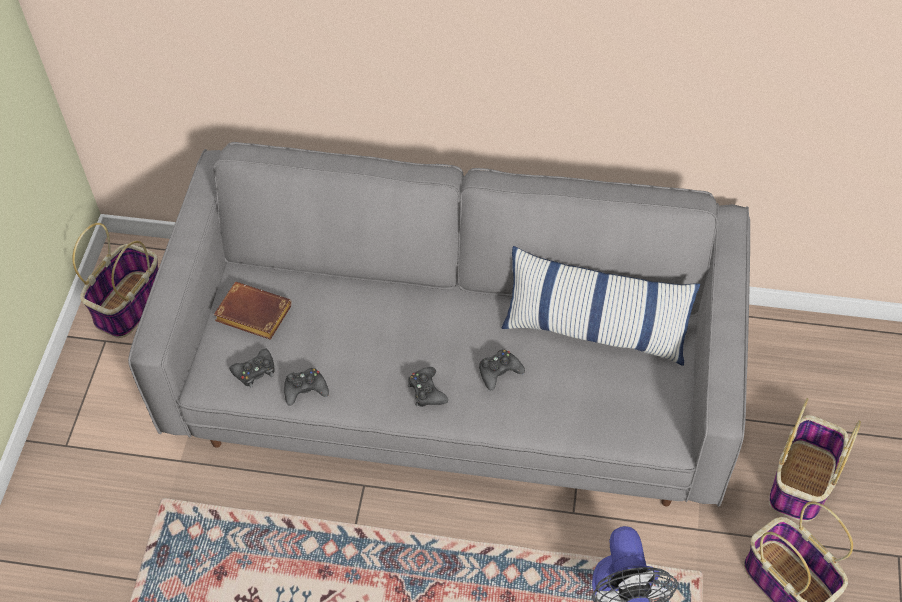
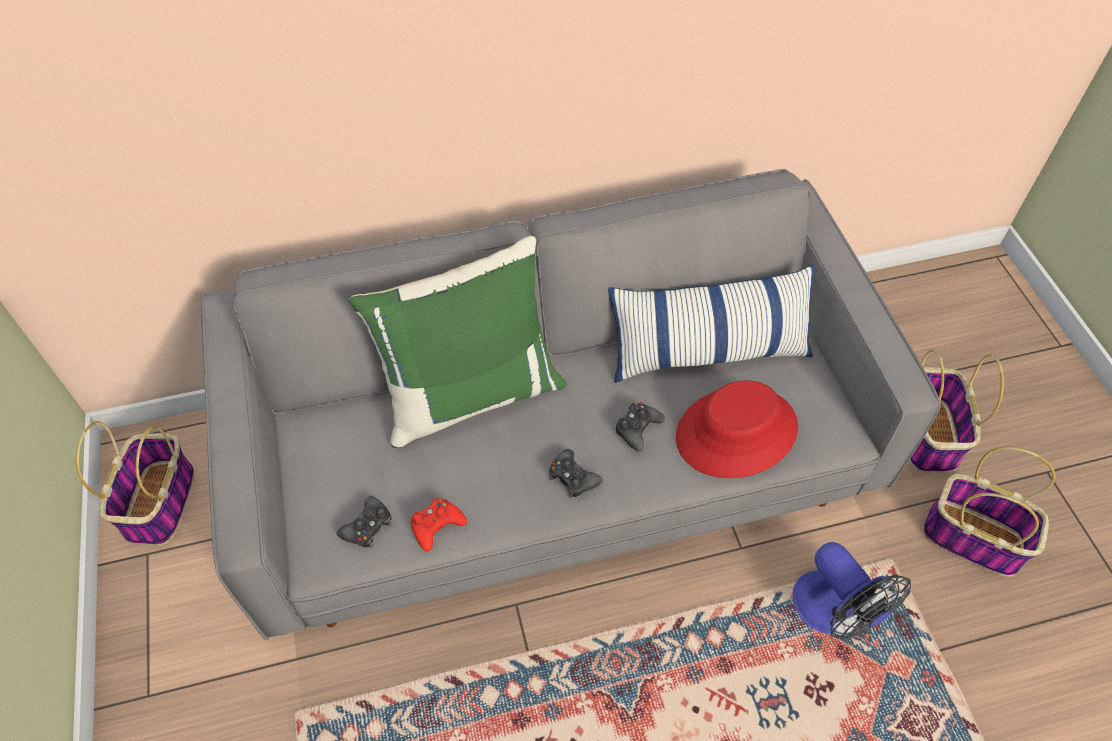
camera: 25 degrees left, 0 degrees up
brown book [214,282,292,340] -> none
black game controller [284,368,329,406] -> red game controller [411,498,467,552]
none -> green pillow [349,236,567,448]
none -> red hat [676,380,798,478]

